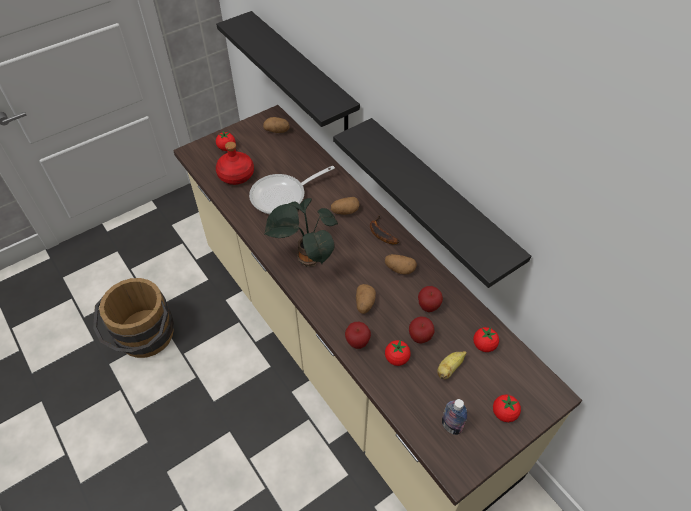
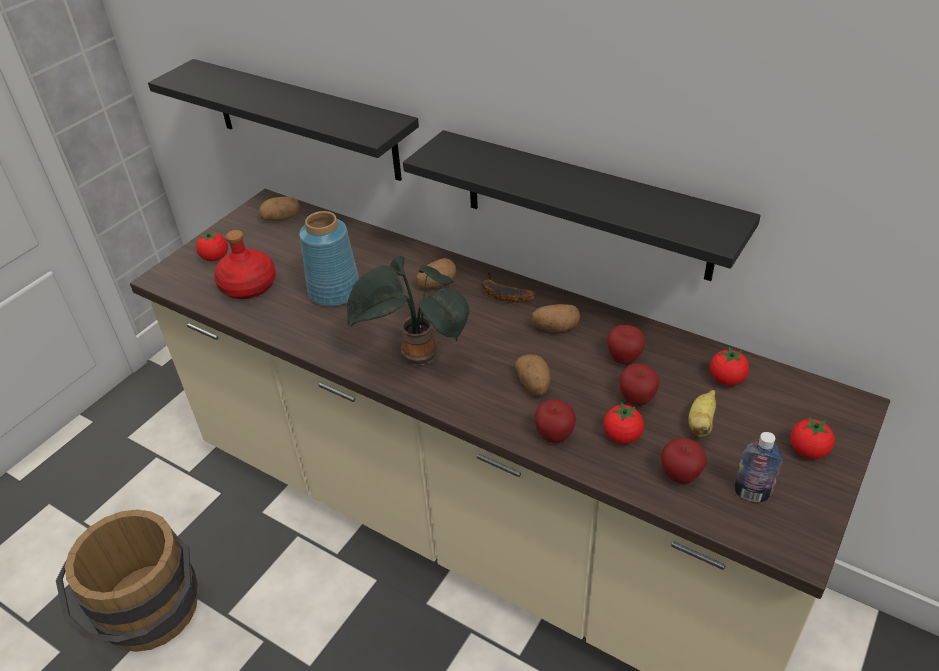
camera: 20 degrees left, 10 degrees down
frying pan [249,166,335,214] -> blue vase [299,211,359,306]
none -> apple [661,438,706,484]

